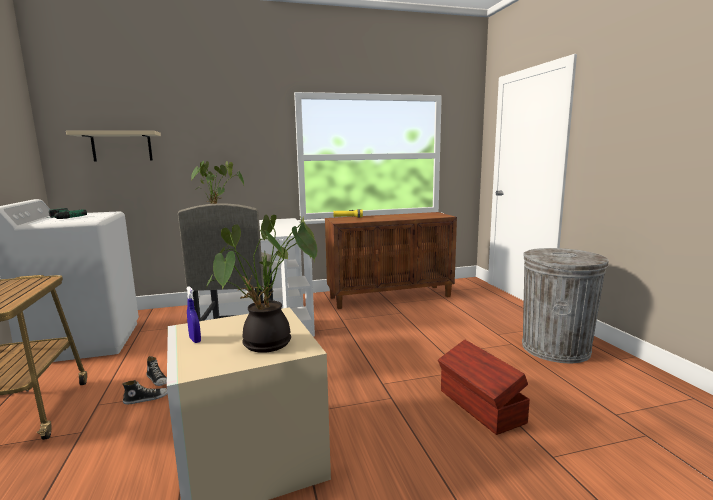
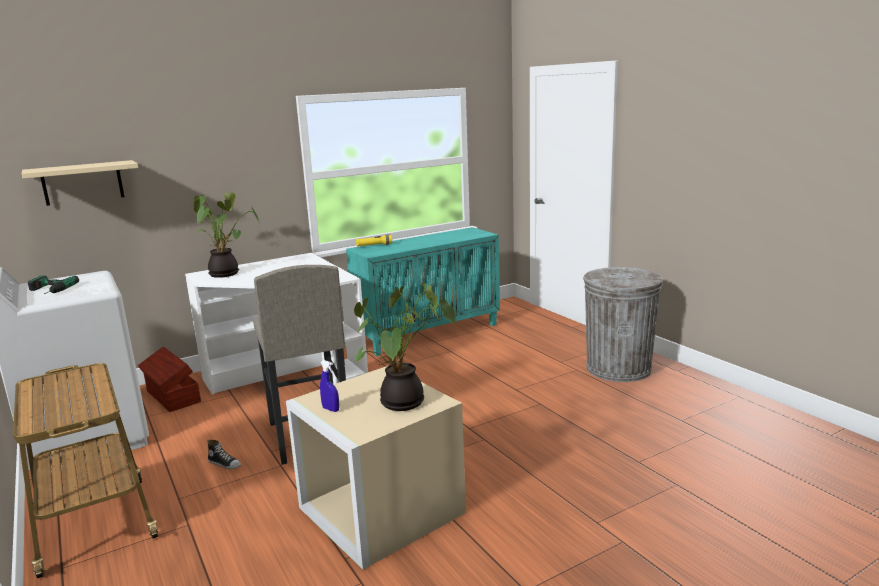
camera: 15 degrees left, 5 degrees up
shoe [122,380,168,404] -> none
brown cabinet [325,212,457,309] -> turquoise cabinet [346,227,500,356]
brown storage box [438,340,530,435] -> brown storage box moved to [138,346,201,412]

